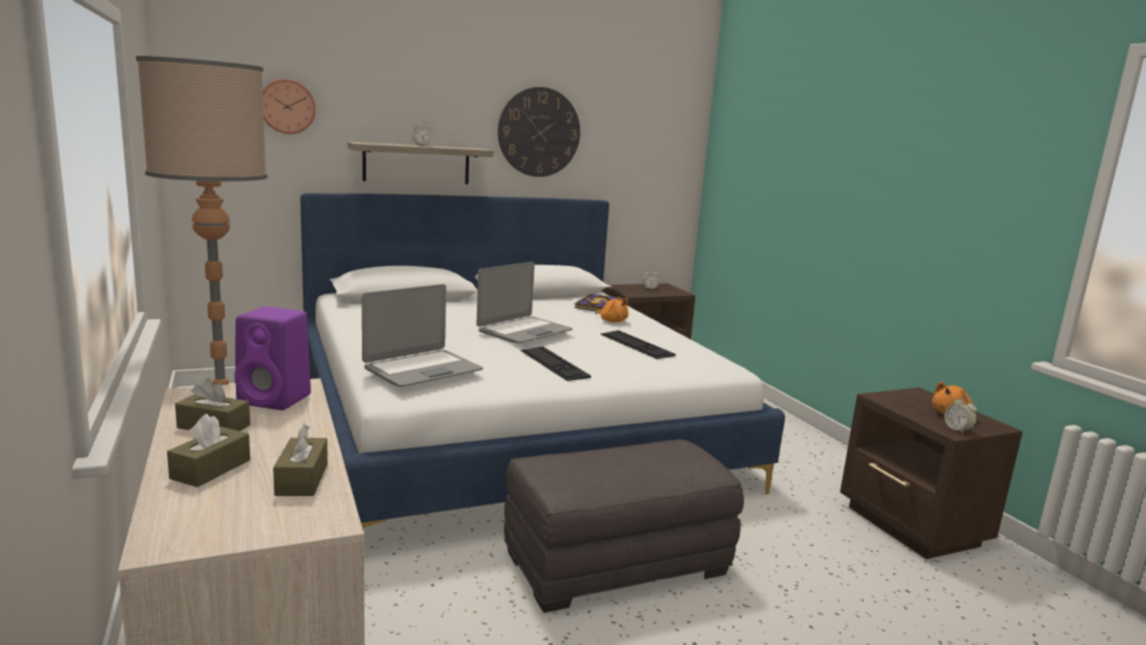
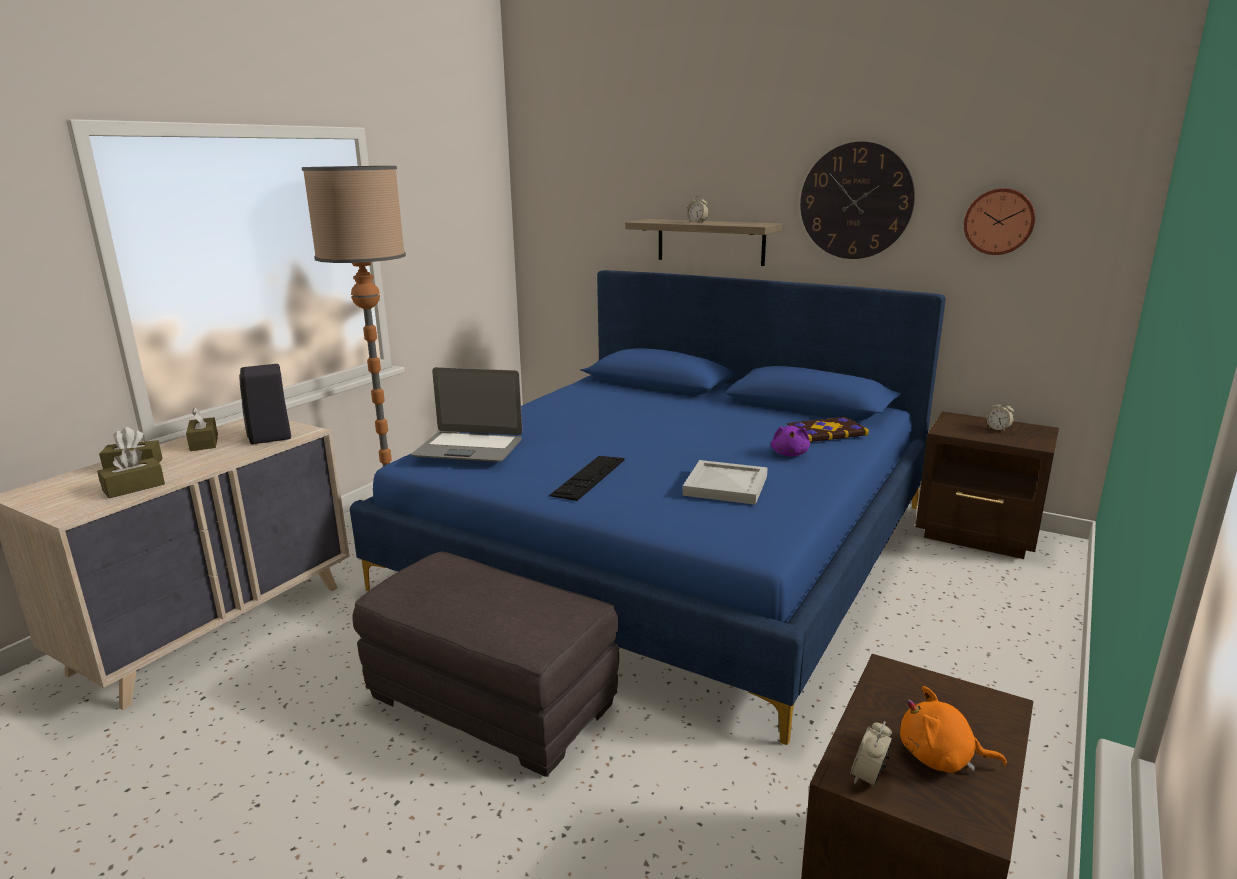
camera: 55 degrees right, 5 degrees up
purple speaker [234,306,311,410] -> black speaker [239,364,291,444]
wall clock [263,79,316,134] -> wall clock moved to [964,188,1035,255]
white bed [300,193,785,529] -> blue bed [350,270,946,745]
laptop [477,262,572,343] -> none
orange plush toy [595,298,629,323] -> purple plush toy [771,426,810,457]
keyboard [600,330,676,359] -> white tray [683,460,768,505]

